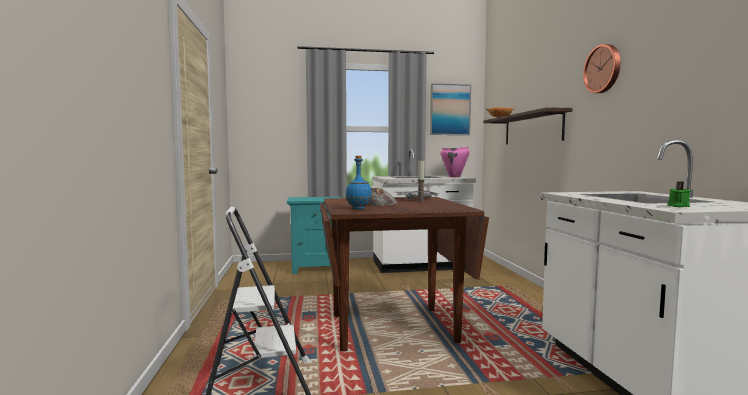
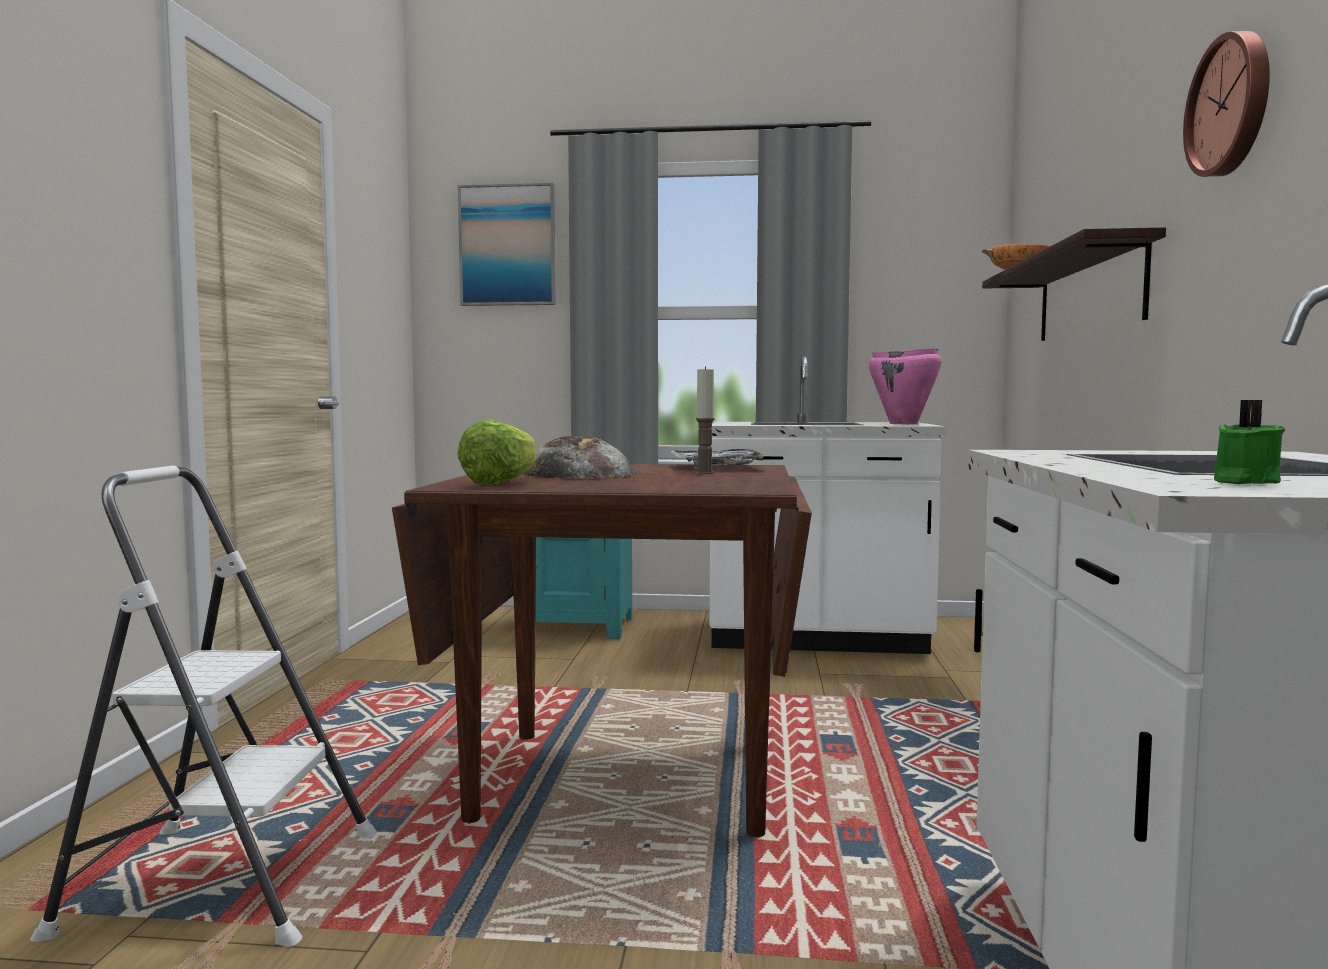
camera: 15 degrees right, 0 degrees up
blue bottle [345,156,372,210] -> lettuce [457,419,536,485]
picture [430,83,471,135] -> picture moved to [458,183,556,306]

